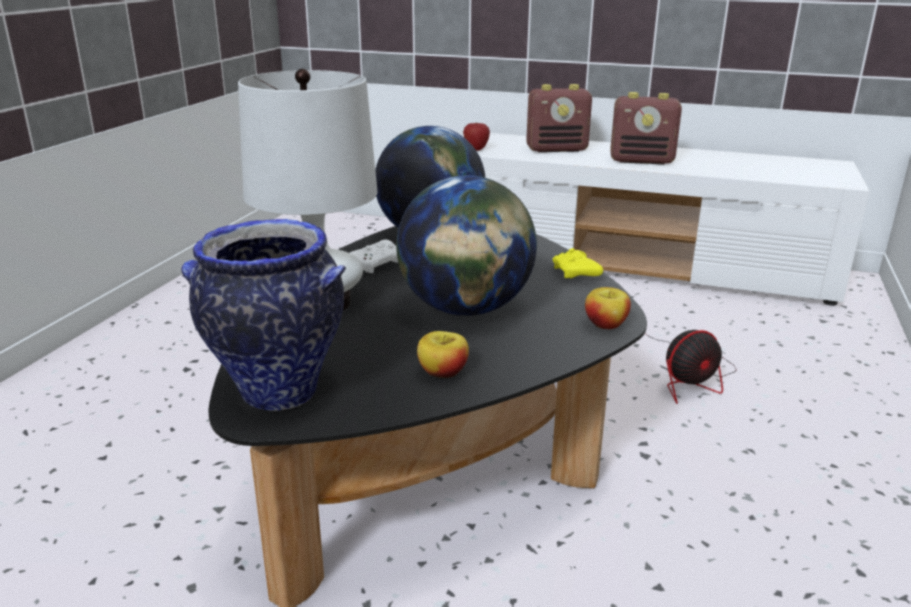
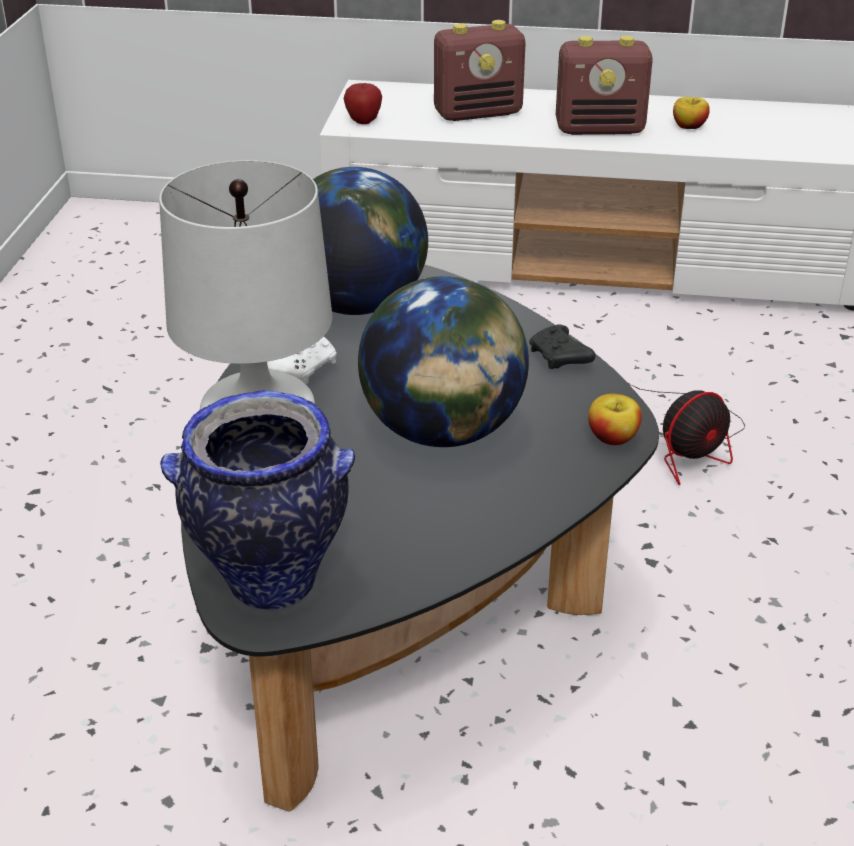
camera: 10 degrees left, 10 degrees up
apple [417,331,469,378] -> apple moved to [673,97,710,129]
yellow game controller [553,248,603,278] -> black game controller [529,325,596,369]

